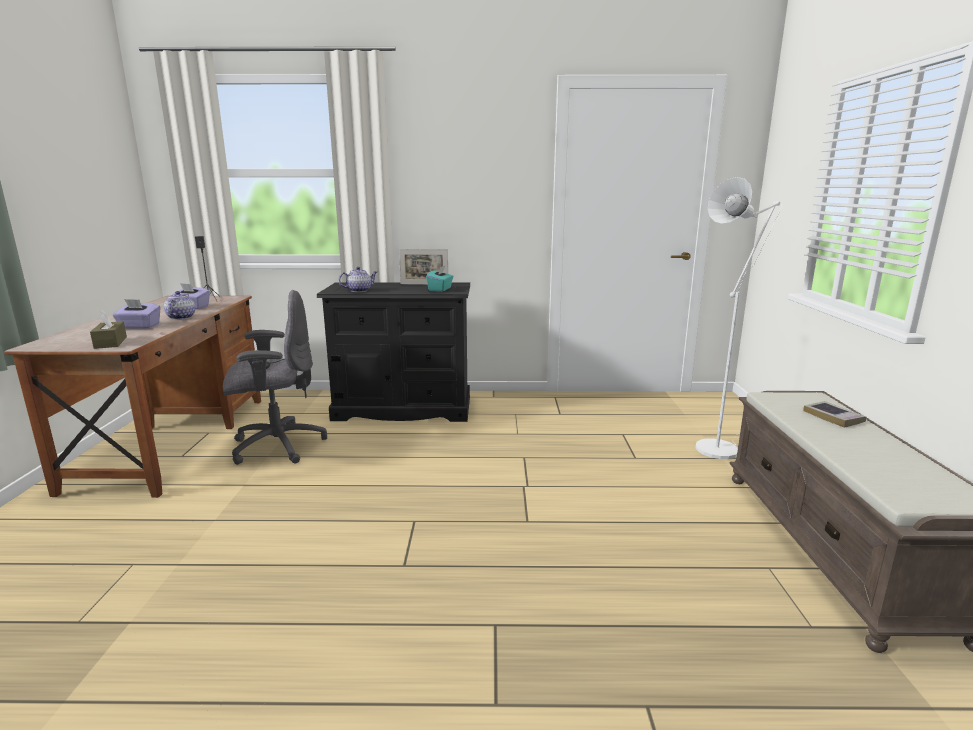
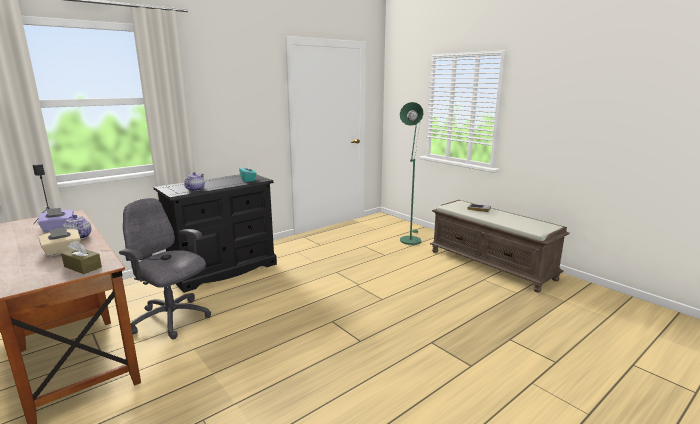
camera: 40 degrees left, 0 degrees up
purple tissue box [113,299,161,329] -> beige tissue box [38,227,81,257]
grey office chair [223,290,327,465] -> grey office chair turned 90 degrees counterclockwise [119,198,211,339]
picture frame [399,249,448,285] -> none
white floor lamp [696,177,782,459] -> green floor lamp [400,102,423,245]

